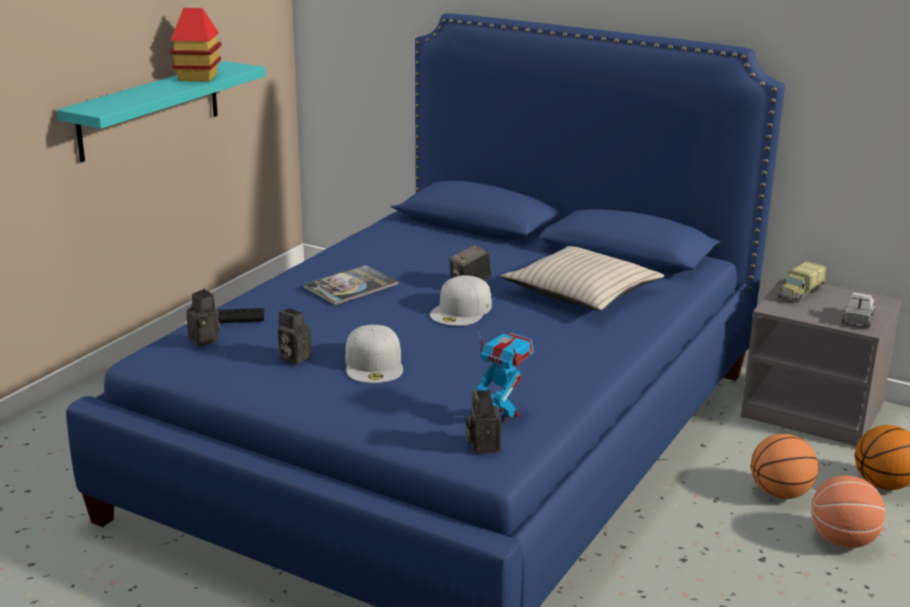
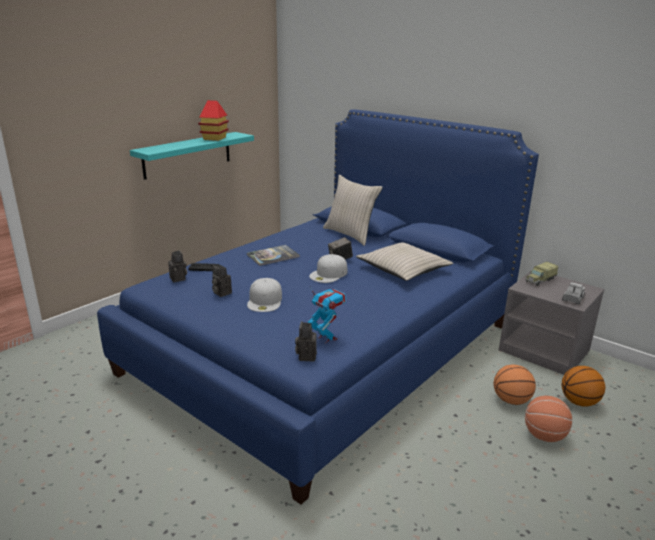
camera: 10 degrees right, 0 degrees up
none -> beige pillow [323,175,383,246]

